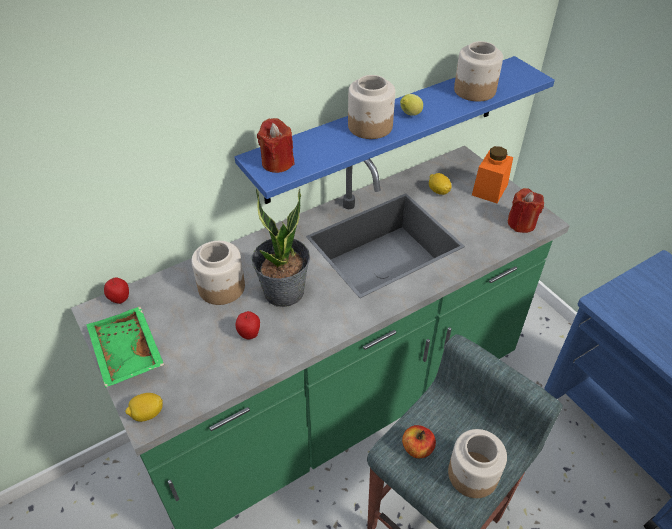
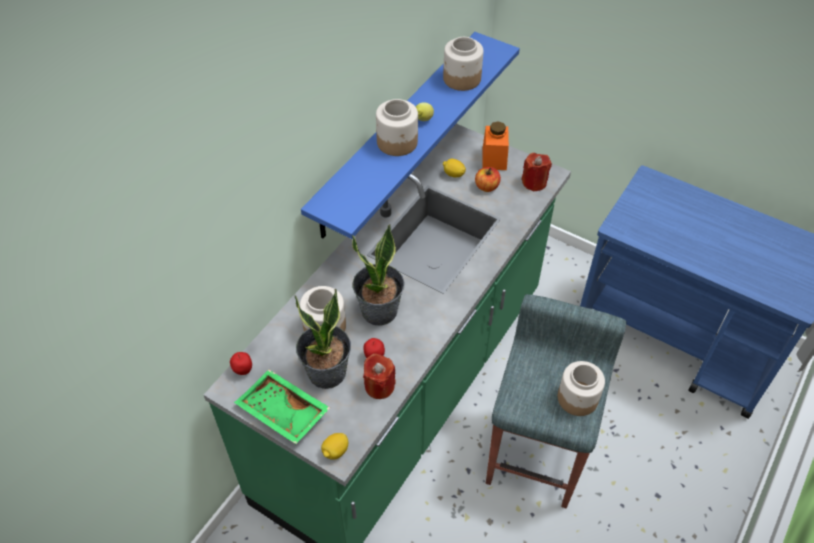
camera: 25 degrees left, 5 degrees up
red candle [257,118,295,173] -> red candle moved to [363,353,396,399]
apple [402,425,436,458] -> apple moved to [475,167,501,192]
none -> potted plant [295,289,351,389]

